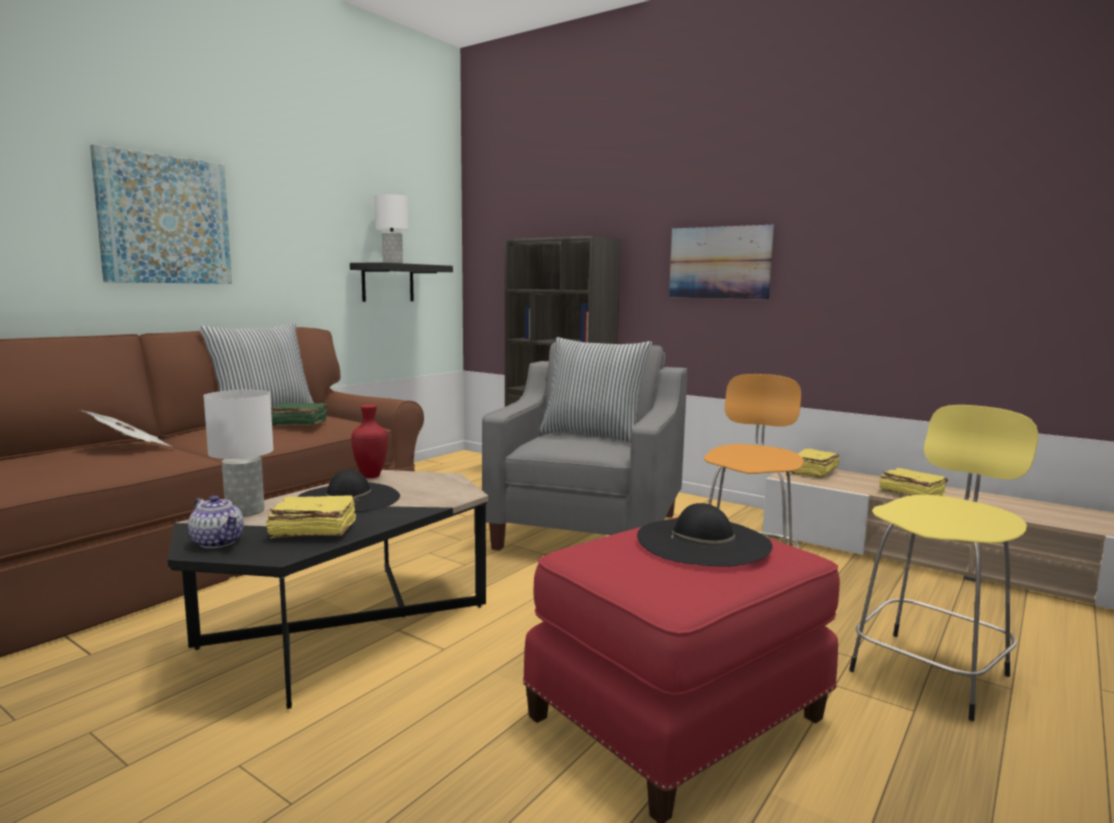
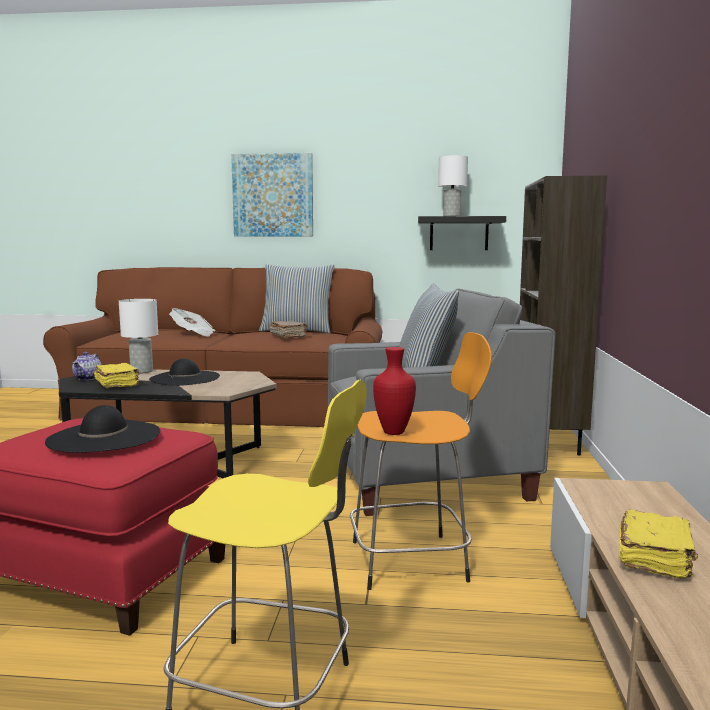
camera: 60 degrees right, 0 degrees up
green book [271,403,328,426] -> brown book [269,320,308,338]
red vase [351,405,388,478] -> red vase moved to [373,347,416,435]
picture [669,225,774,300] -> none
yellow book [790,449,840,478] -> none

